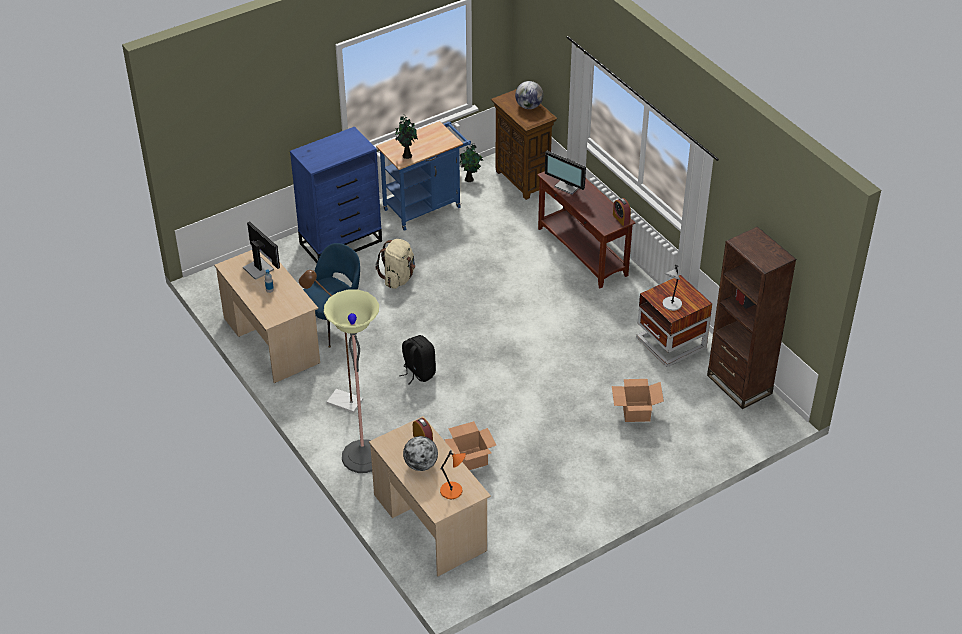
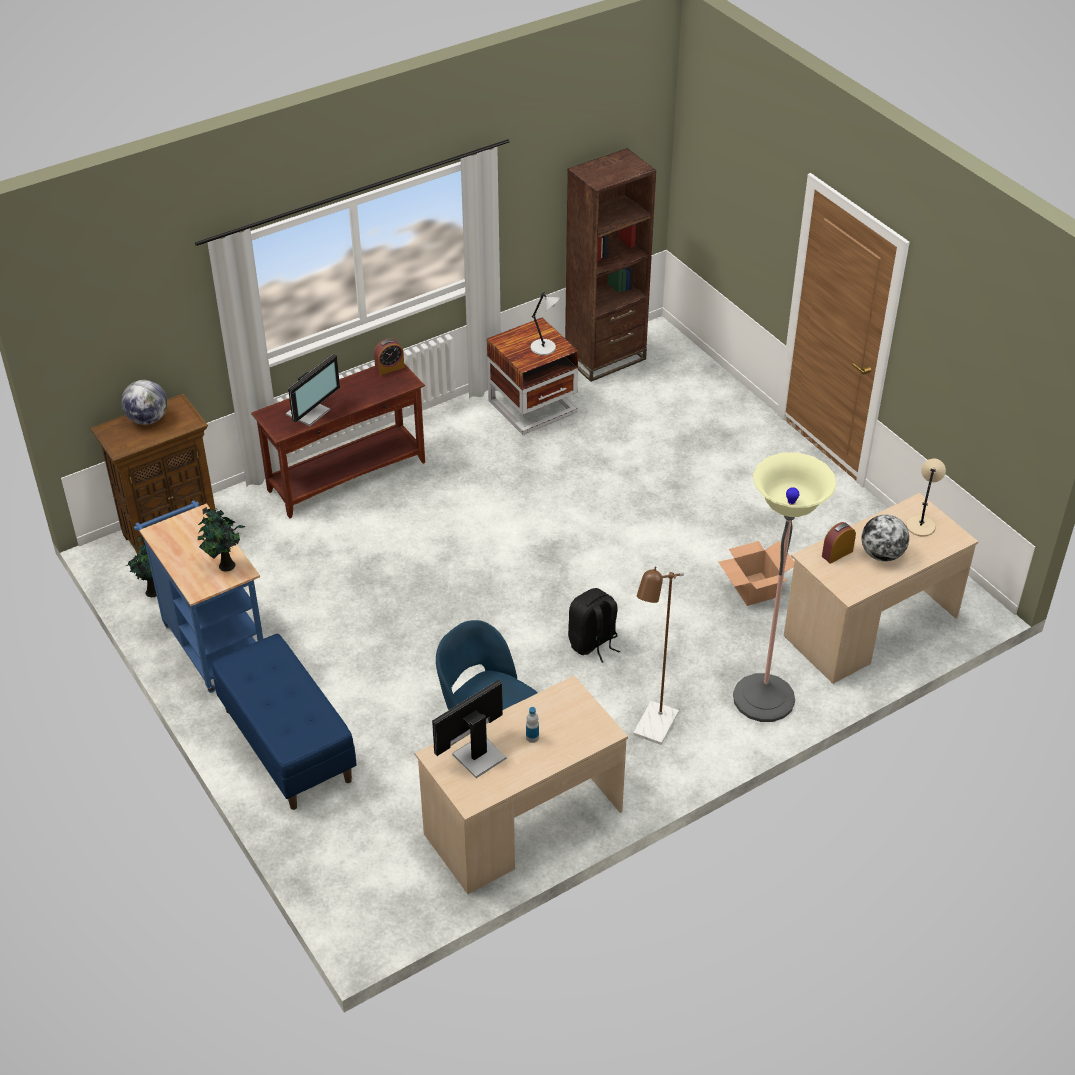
camera: 90 degrees left, 0 degrees up
blue dresser [290,126,382,263] -> blue bench [212,634,357,810]
beige backpack [375,239,415,289] -> none
orange table lamp [440,450,466,499] -> beige table lamp [906,458,946,536]
cardboard box [612,379,664,422] -> none

